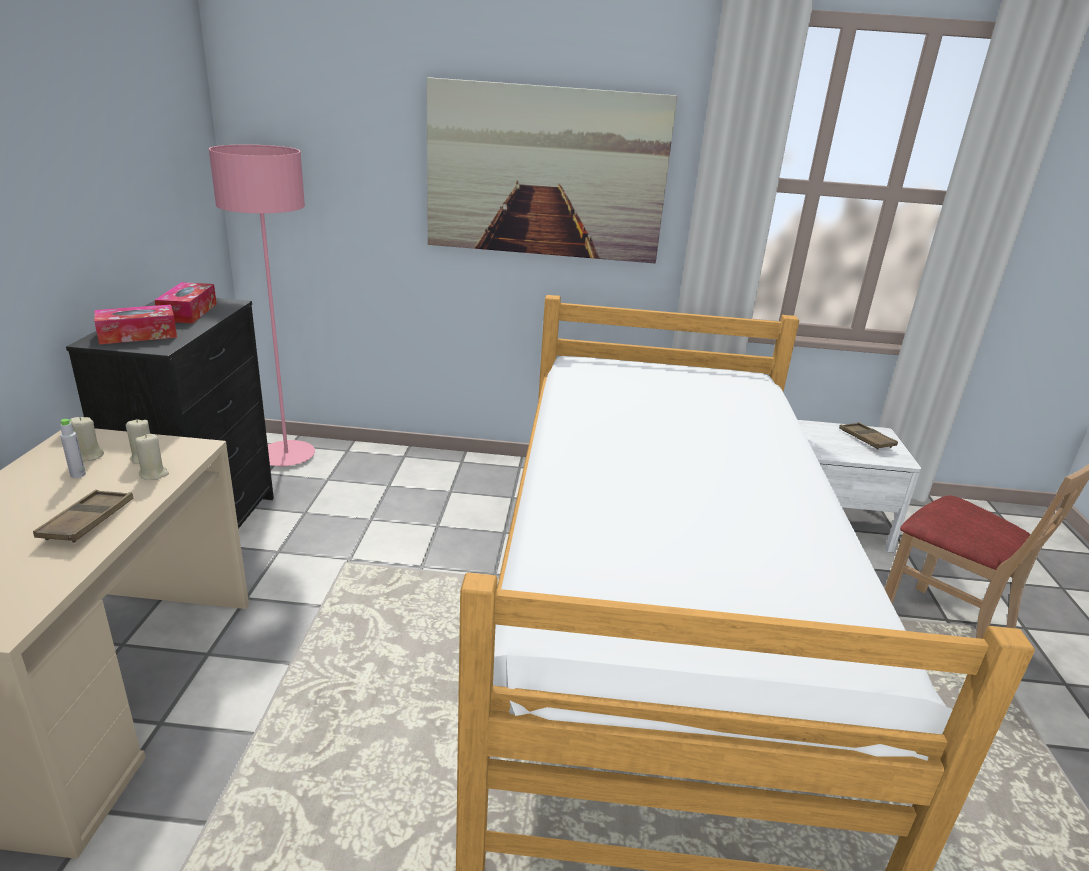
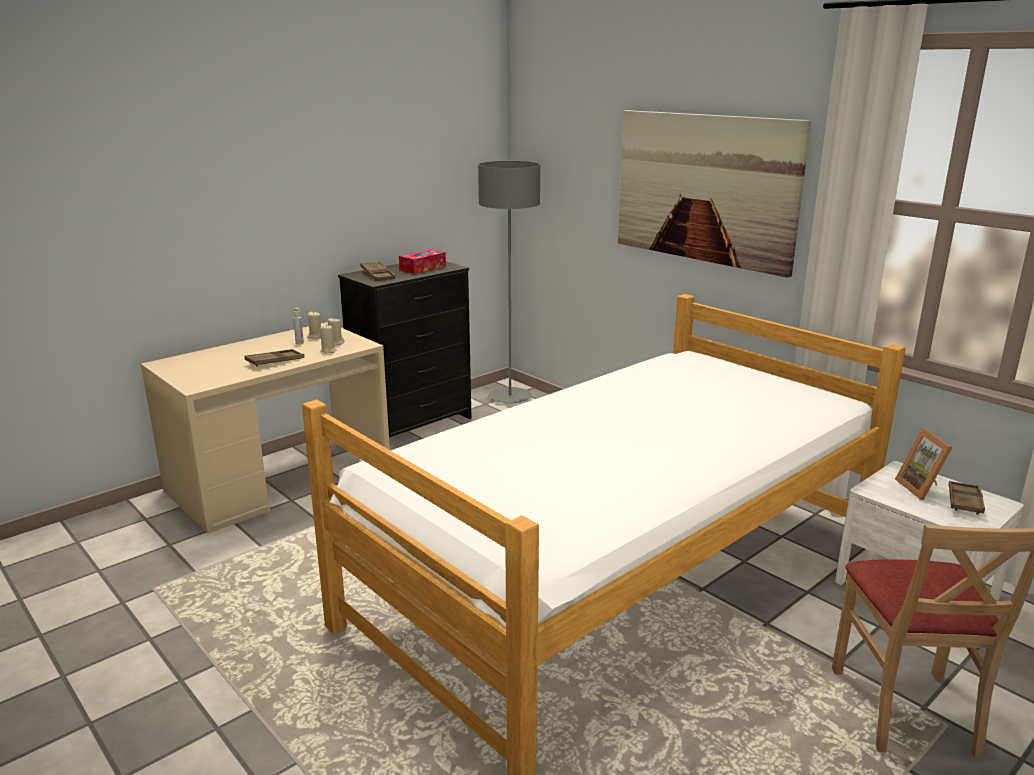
camera: 45 degrees right, 5 degrees down
tissue box [94,304,177,345] -> brown tray [360,262,395,280]
pink floor lamp [209,145,315,466] -> grey floor lamp [478,161,540,404]
none -> picture frame [895,428,953,500]

